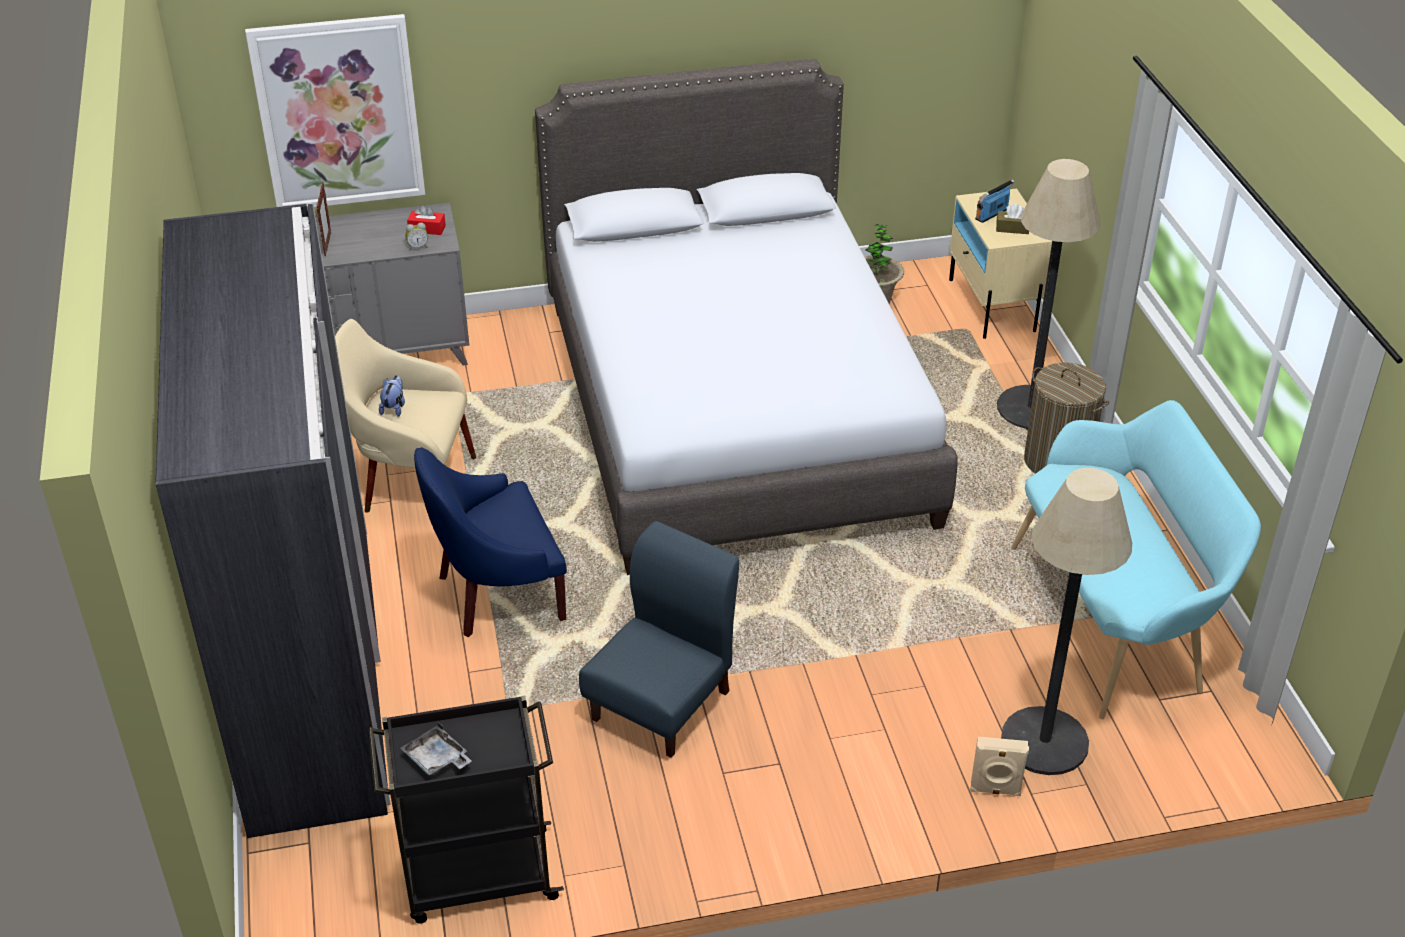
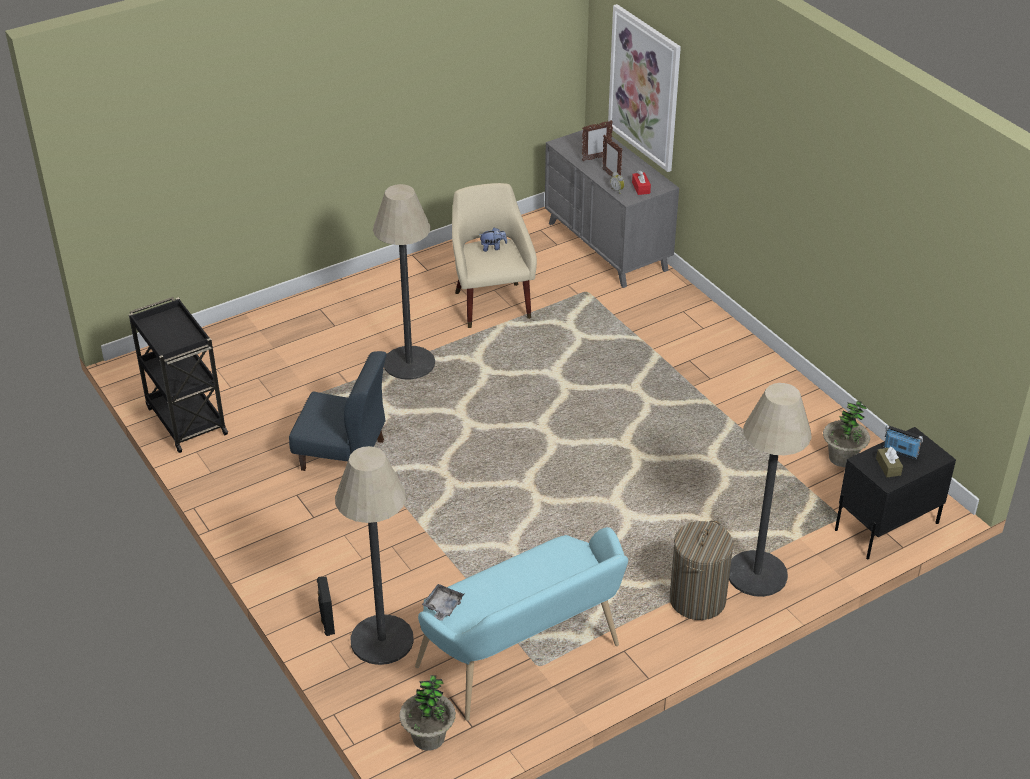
camera: 70 degrees right, 0 degrees up
grey wardrobe [156,203,391,838] -> none
grey tray [400,722,472,775] -> grey tray moved to [422,584,464,621]
blue armchair [414,447,567,637] -> floor lamp [373,184,435,380]
grey bed [535,59,958,575] -> none
beige nightstand [949,188,1052,339] -> black nightstand [835,427,956,559]
beige speaker [970,737,1029,796] -> black speaker [317,576,335,636]
none -> potted plant [399,675,456,751]
none -> picture frame [602,135,622,177]

